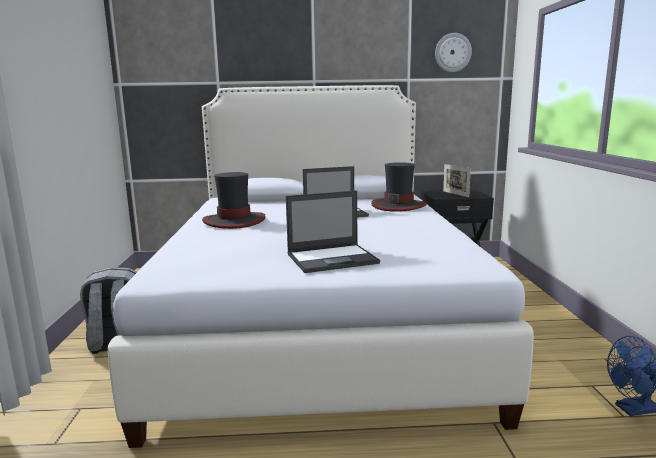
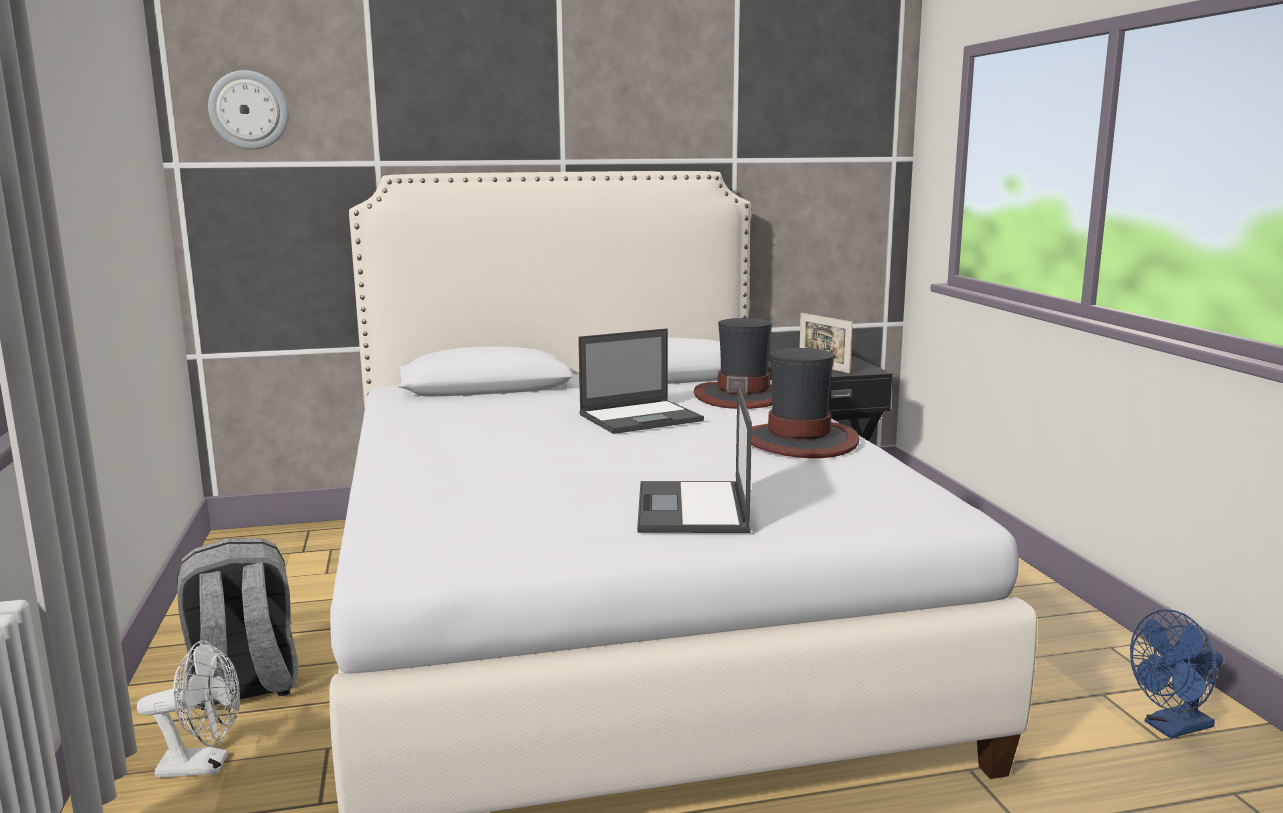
camera: 10 degrees left, 0 degrees up
hat [202,172,266,229] -> hat moved to [751,348,860,458]
laptop [286,191,380,273] -> laptop turned 120 degrees clockwise [637,387,752,533]
wall clock [435,33,472,72] -> wall clock moved to [208,70,289,149]
none -> white fan [137,640,240,778]

